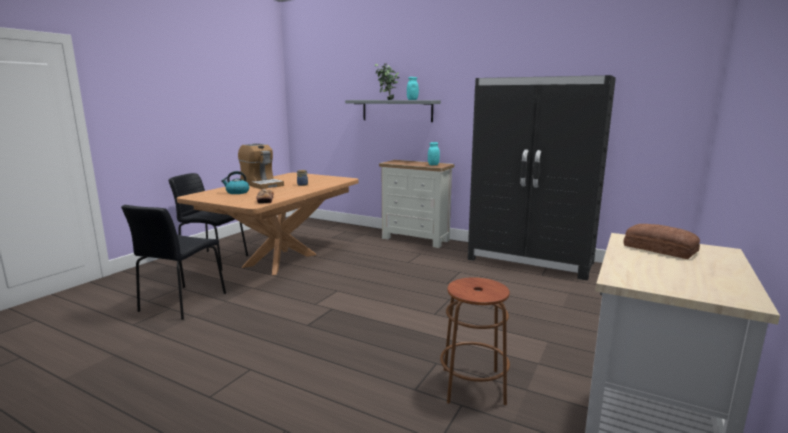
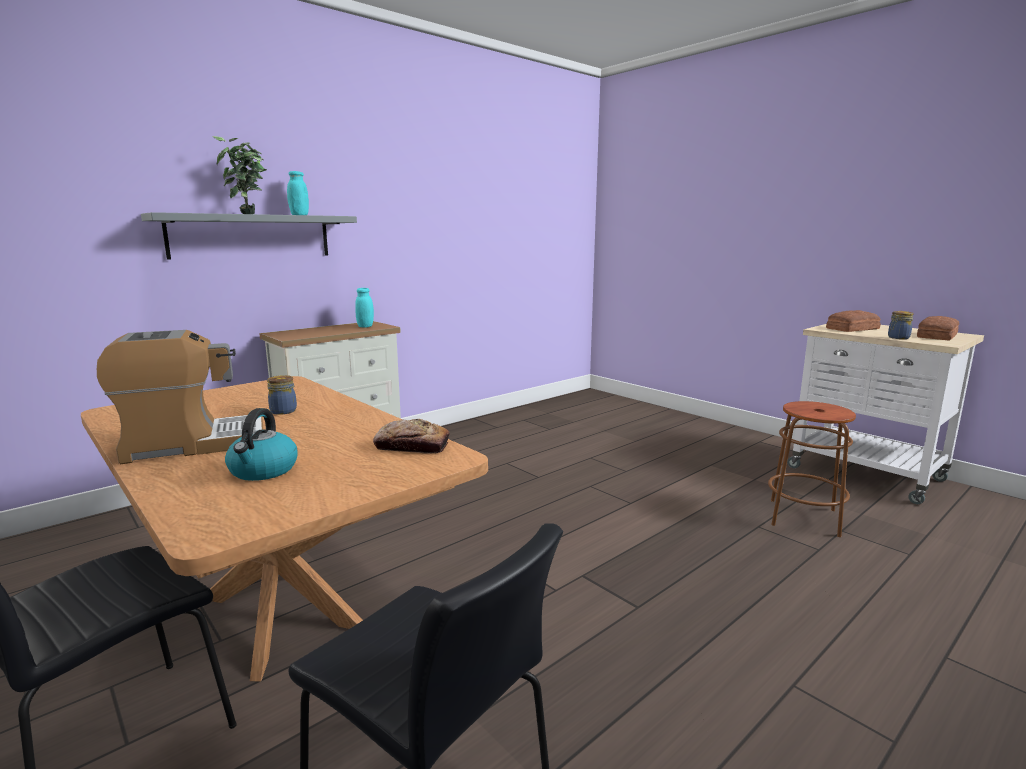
camera: 70 degrees left, 0 degrees up
black cabinet [468,75,616,280] -> none
none -> jar [888,311,914,339]
none -> bread [917,316,959,340]

